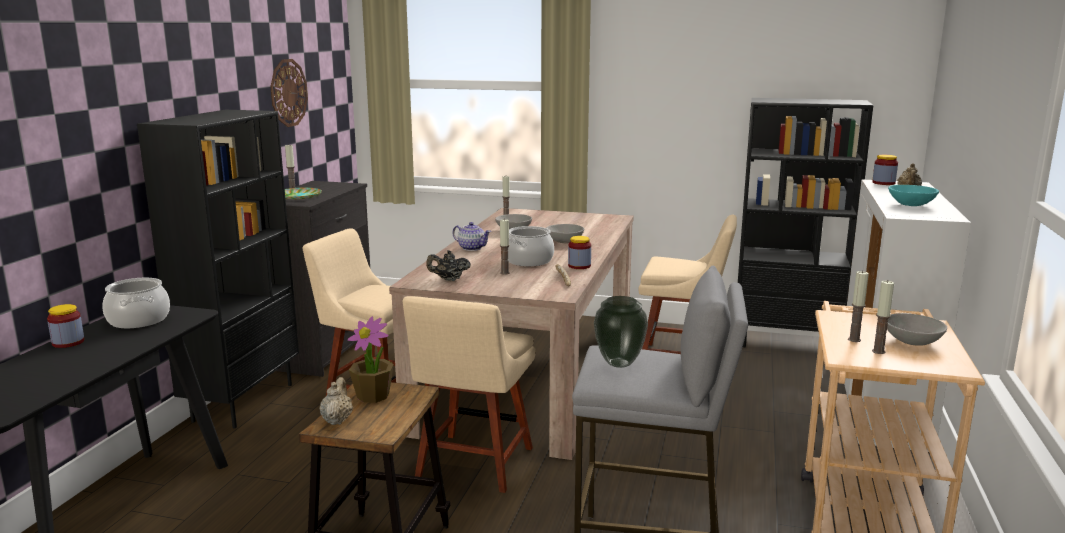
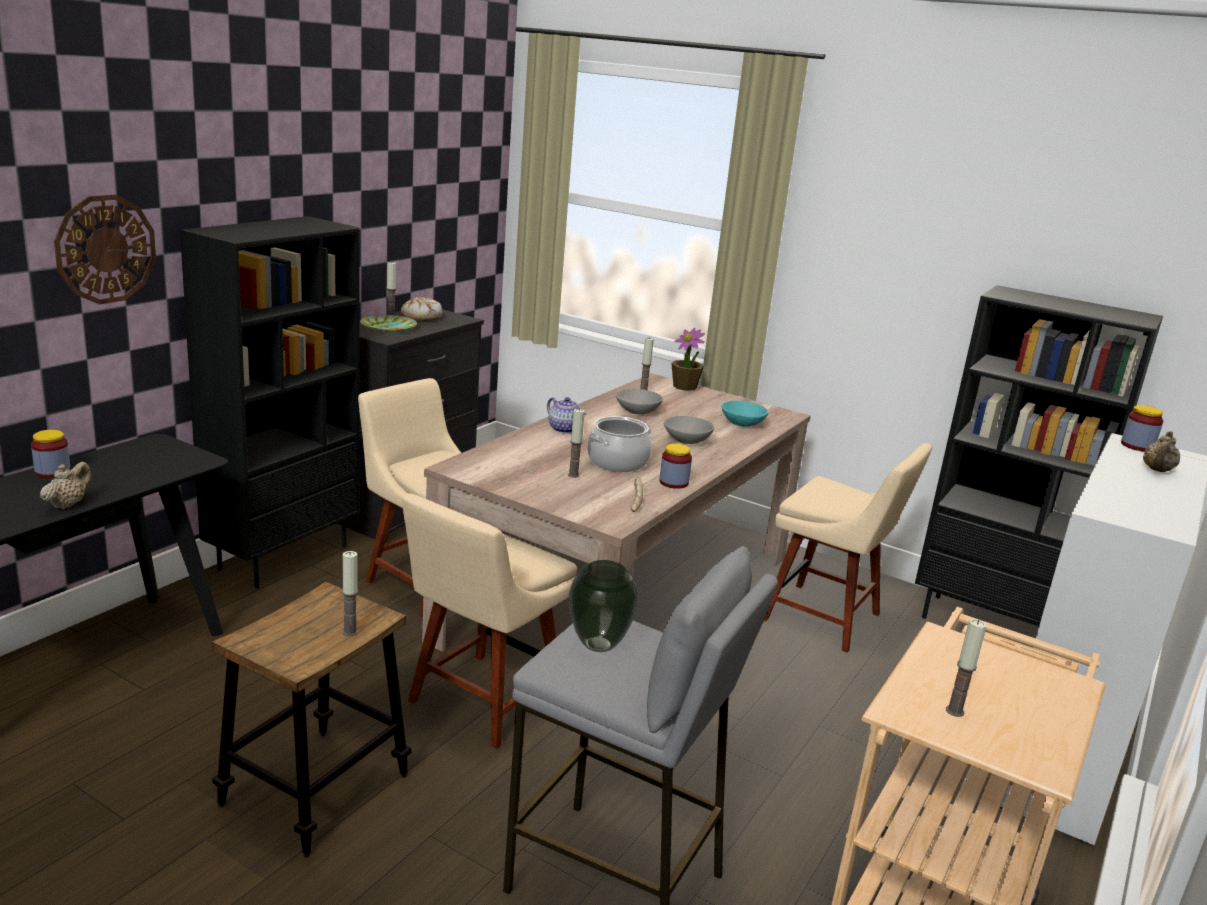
camera: 15 degrees right, 5 degrees up
cooking pot [102,278,170,328] -> none
wall clock [270,59,308,127] -> wall clock moved to [54,194,156,305]
beige teapot [319,377,353,425] -> beige teapot moved to [40,462,92,509]
potted plant [348,316,394,403] -> potted plant moved to [671,328,705,391]
black teapot [426,250,471,281] -> none
candle [848,271,869,342] -> candle moved to [342,551,358,636]
grey bowl [887,313,947,346] -> none
turquoise bowl [888,185,939,206] -> turquoise bowl moved to [721,401,768,427]
none -> bread [401,297,443,321]

